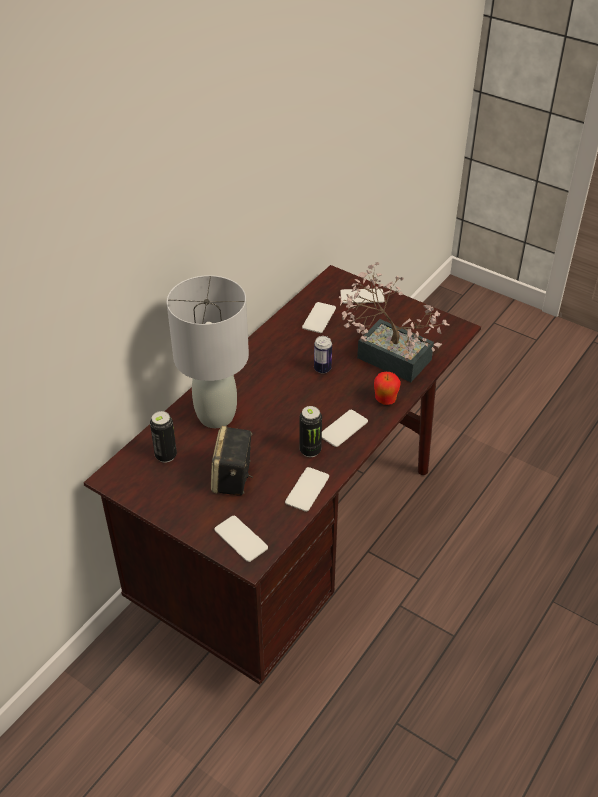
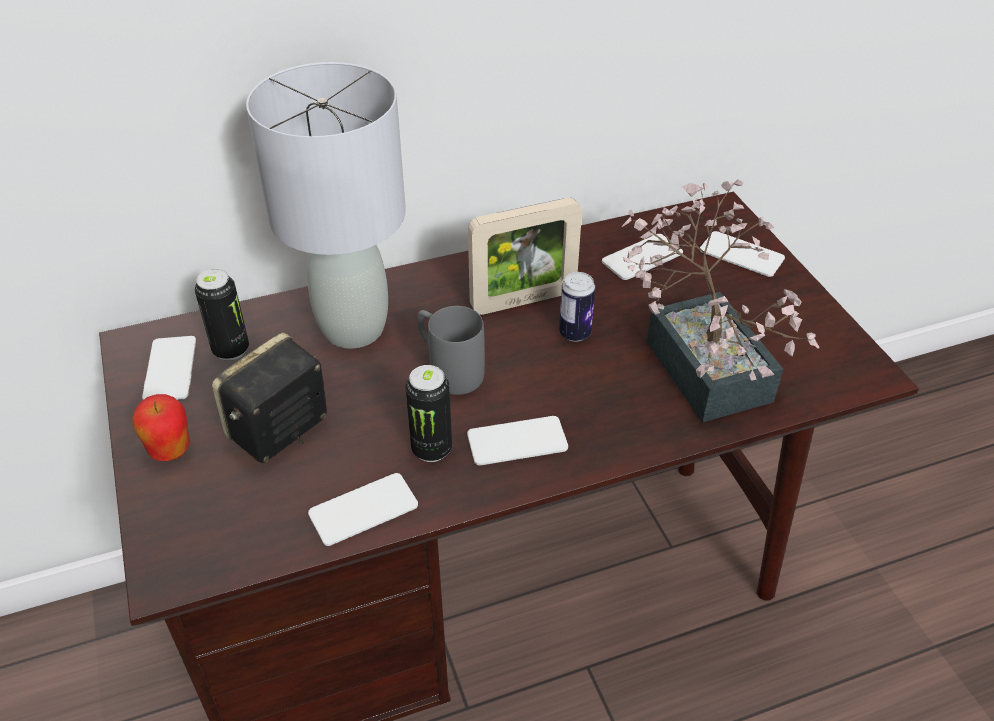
camera: 35 degrees right, 0 degrees up
phone [214,516,268,562] -> phone moved to [142,336,196,400]
apple [374,372,401,405] -> apple moved to [132,394,190,461]
none -> grey mug [417,306,485,395]
none -> picture frame [468,198,582,315]

